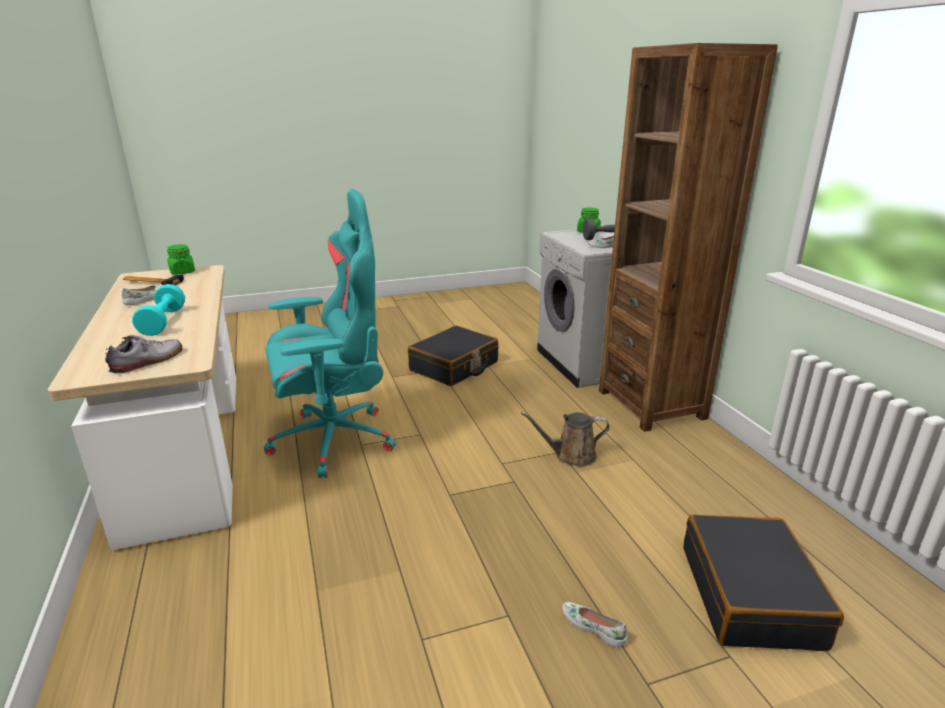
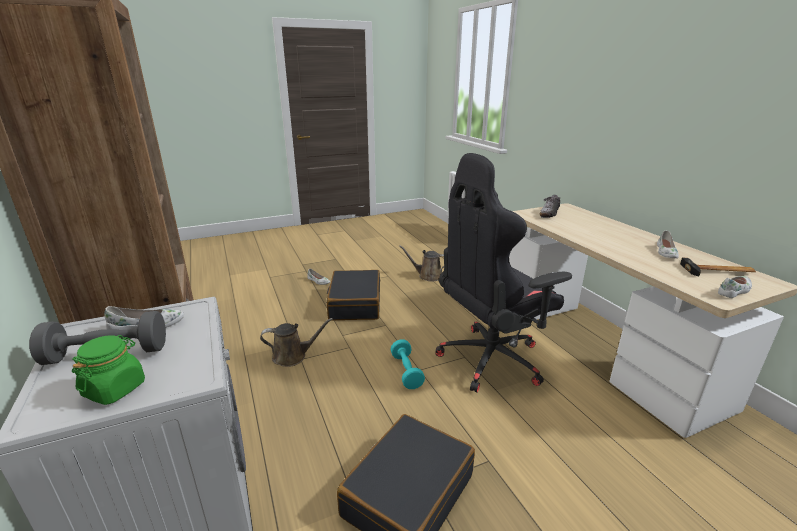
camera: 175 degrees right, 0 degrees up
turquoise dumbbell [132,284,185,336] -> turquoise dumbbell moved to [391,339,425,389]
green jar [167,244,195,275] -> white shoe [718,276,752,298]
turquoise office chair [264,189,396,478] -> black office chair [435,153,572,392]
black suitcase [683,515,844,651] -> black suitcase moved to [326,270,380,320]
none -> brown watering can [399,245,444,282]

